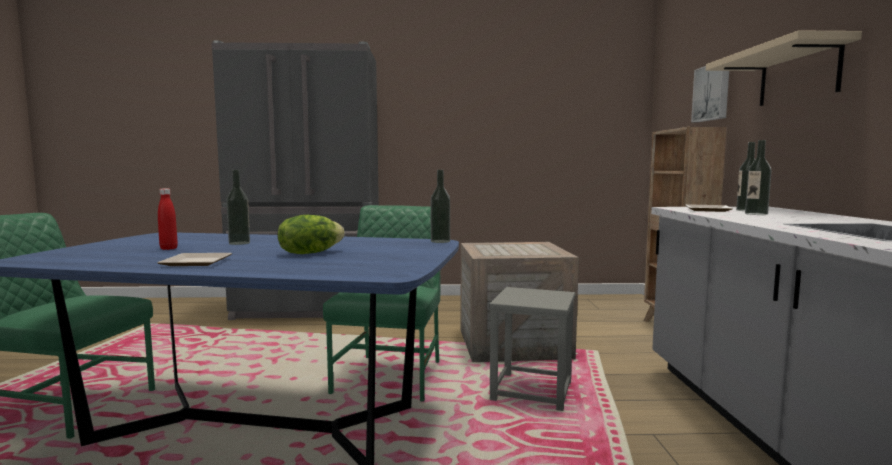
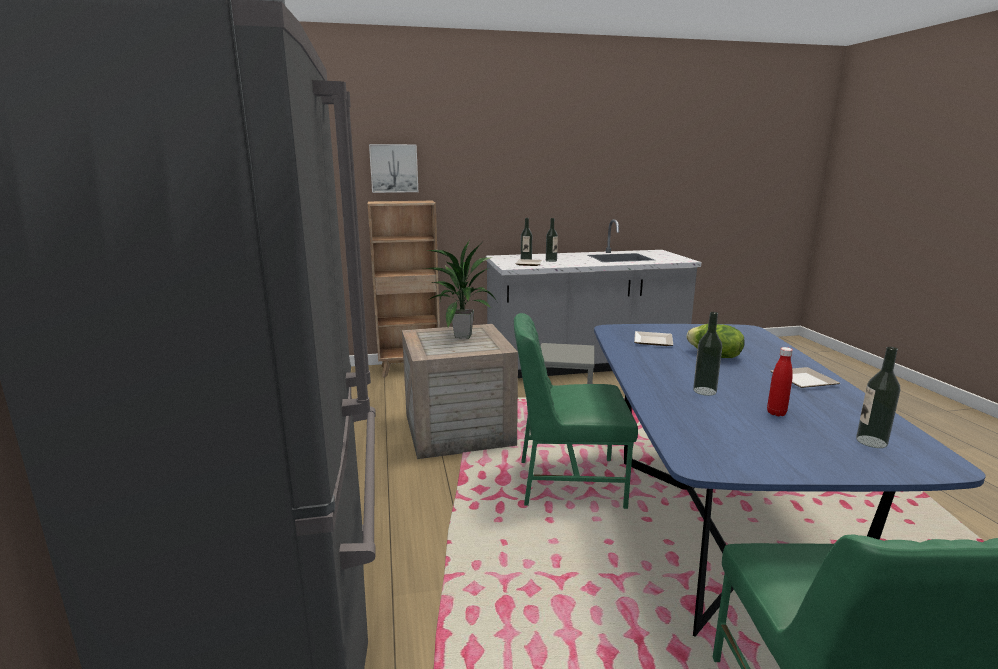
camera: 100 degrees left, 10 degrees up
bottle [431,170,450,243] -> bottle moved to [856,347,900,448]
beige shelf [706,30,862,106] -> none
none -> potted plant [424,240,496,339]
none -> plate [634,331,673,346]

